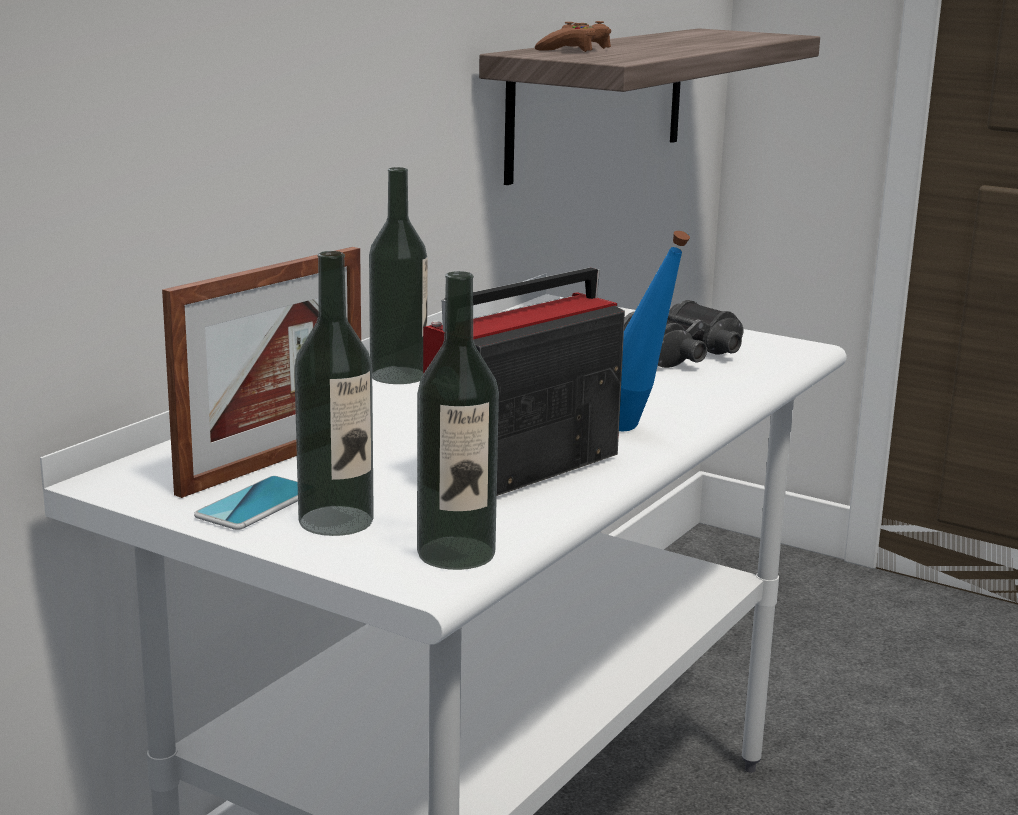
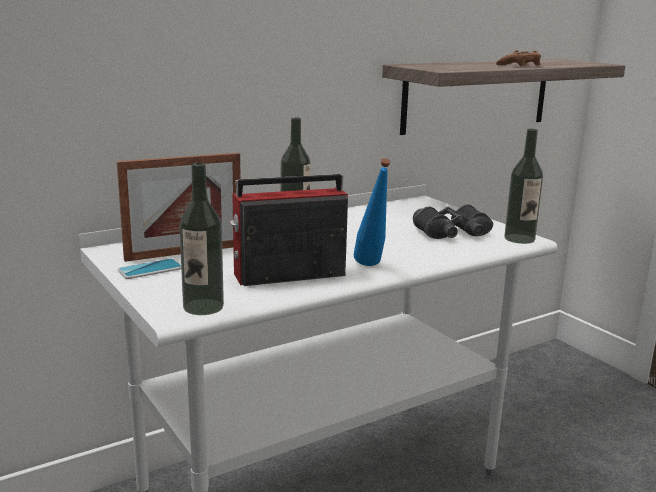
camera: 25 degrees right, 0 degrees up
bottle [294,251,374,536] -> bottle moved to [504,129,543,244]
brown game controller [535,21,611,52] -> brown game controller moved to [496,50,541,67]

